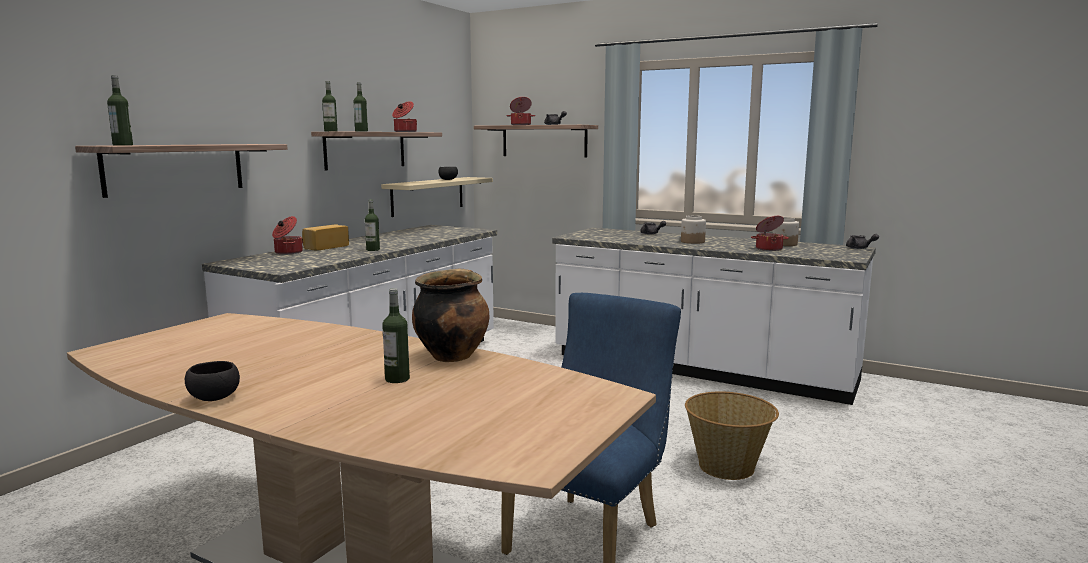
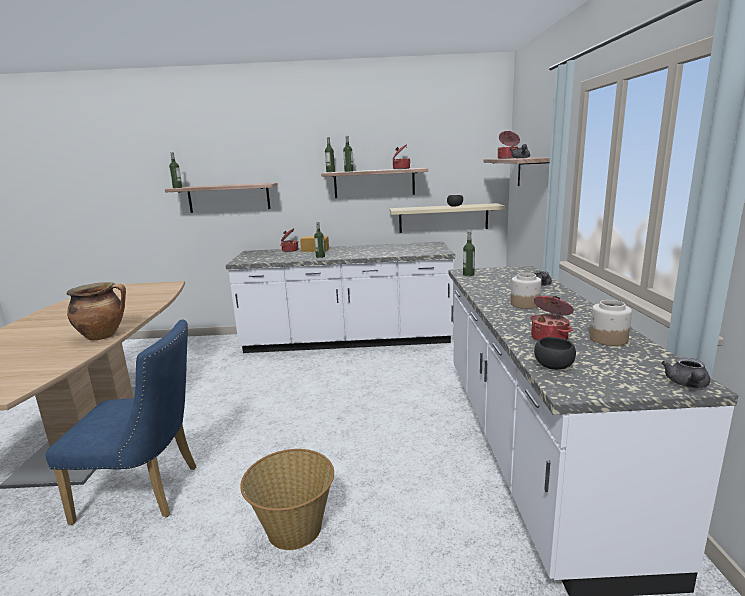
camera: 60 degrees right, 5 degrees up
black bowl [185,361,240,401] -> black bowl moved to [534,337,576,370]
bottle [382,288,410,383] -> bottle moved to [463,231,475,276]

